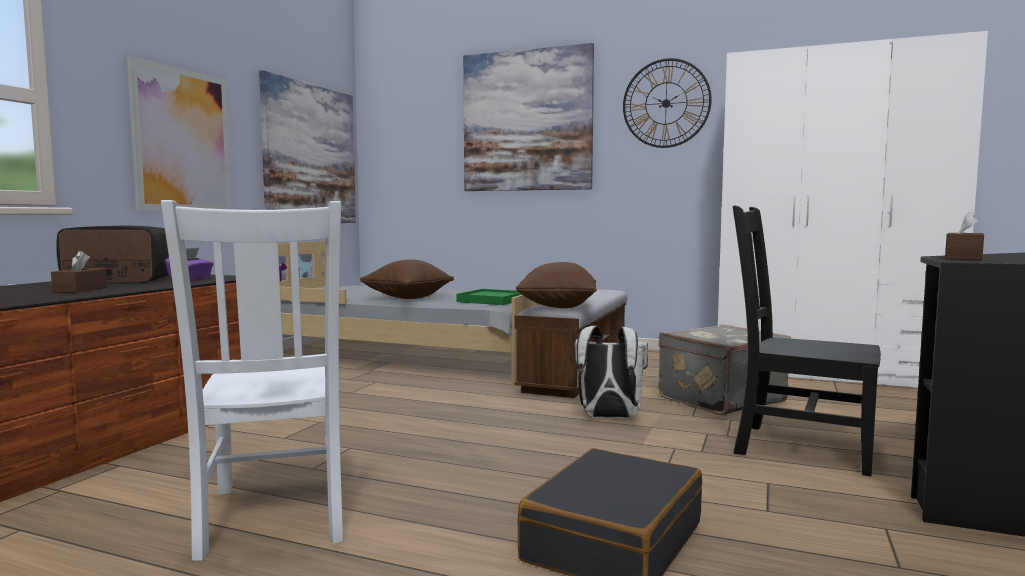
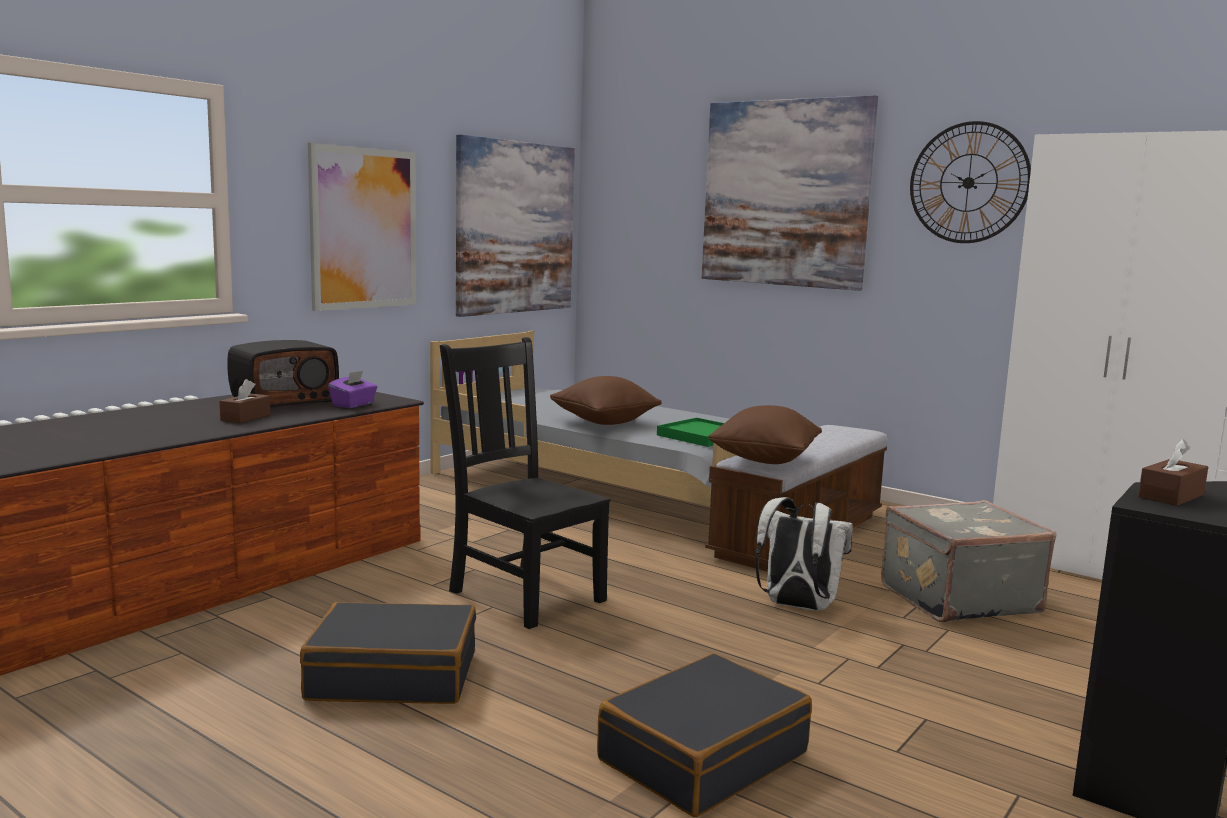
camera: 15 degrees right, 5 degrees up
radio [56,225,169,283] -> radio turned 135 degrees clockwise [227,340,339,407]
white chair [161,200,343,561] -> black suitcase [300,602,476,704]
black chair [733,205,881,477] -> black chair moved to [440,337,611,629]

